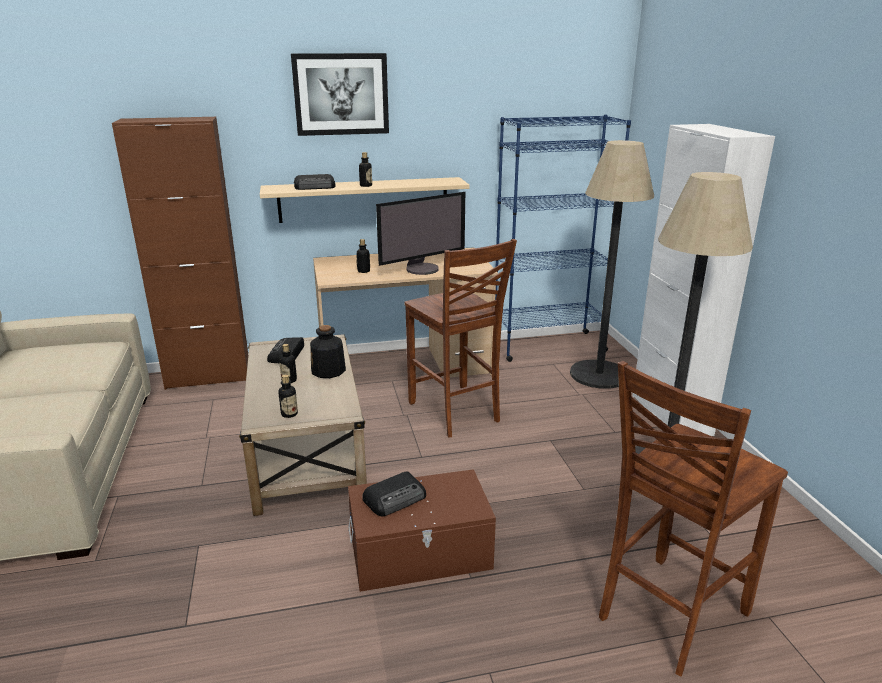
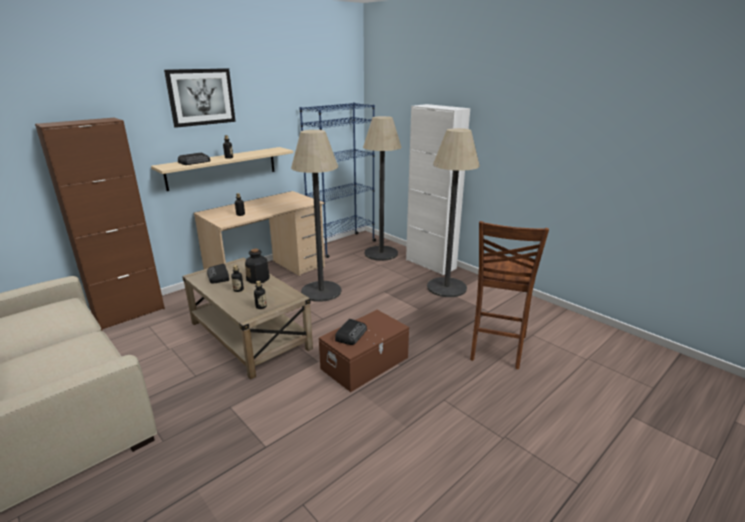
camera: 30 degrees left, 0 degrees up
monitor [376,192,465,275] -> none
brown chair [404,239,517,437] -> floor lamp [291,130,342,302]

